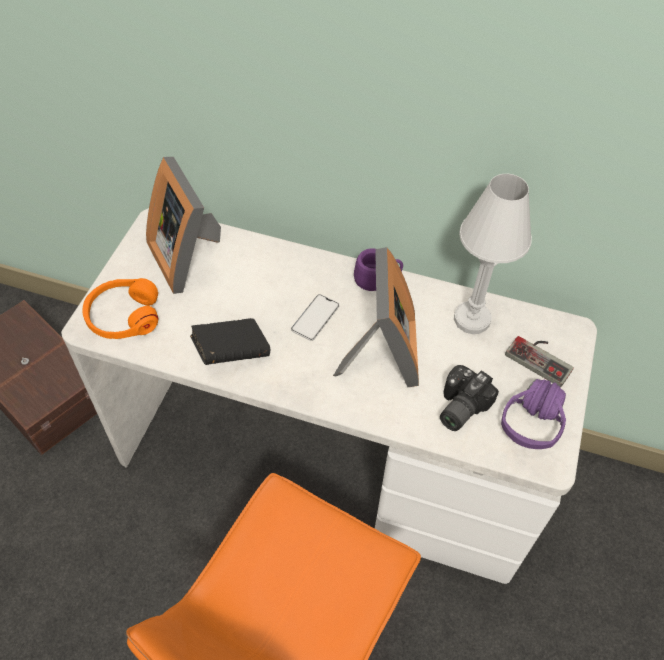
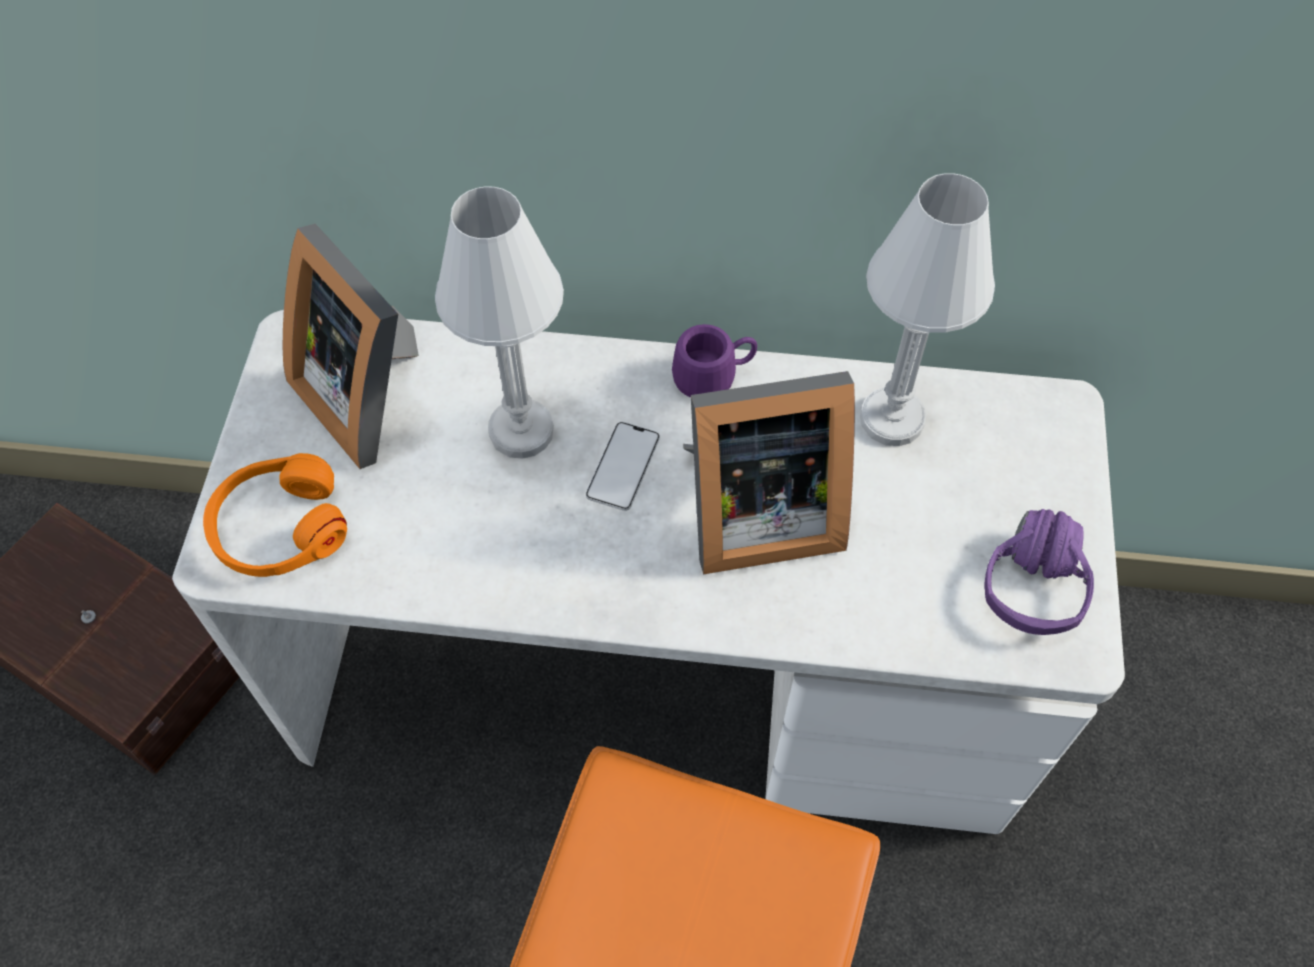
camera: 10 degrees left, 5 degrees up
black book [190,318,270,365] -> none
picture frame [333,247,419,387] -> picture frame turned 90 degrees clockwise [683,371,855,574]
camera [440,365,499,431] -> none
game controller [505,336,574,387] -> none
none -> white table lamp [435,186,564,459]

